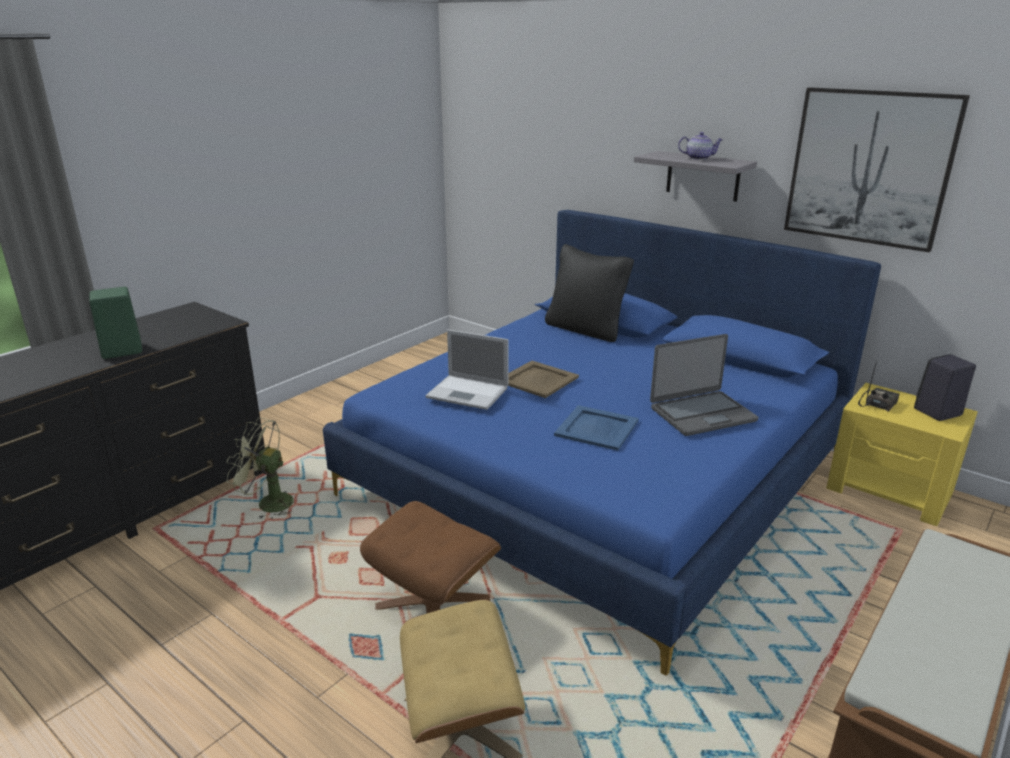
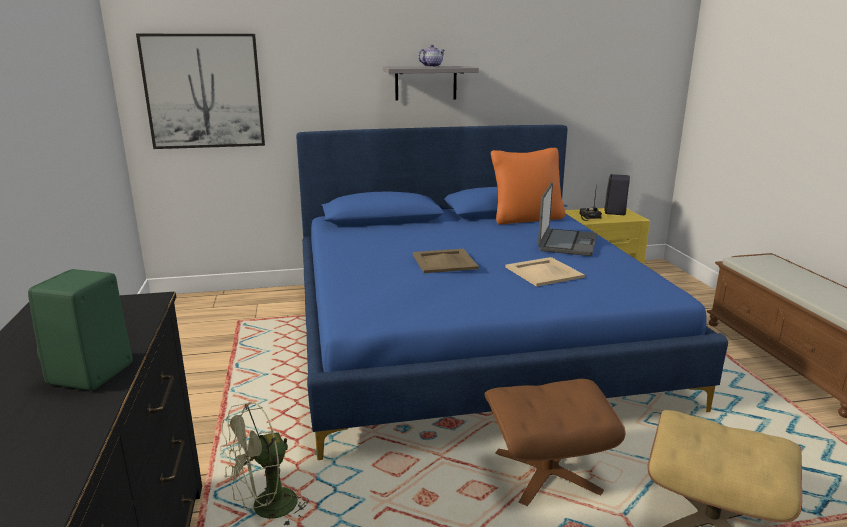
camera: 50 degrees left, 5 degrees down
laptop [426,330,509,410] -> none
black pillow [545,244,634,342] -> none
blue tray [554,405,639,451] -> beige tray [505,257,585,287]
picture [784,87,970,253] -> picture moved to [136,34,265,149]
none -> orange pillow [491,148,565,224]

